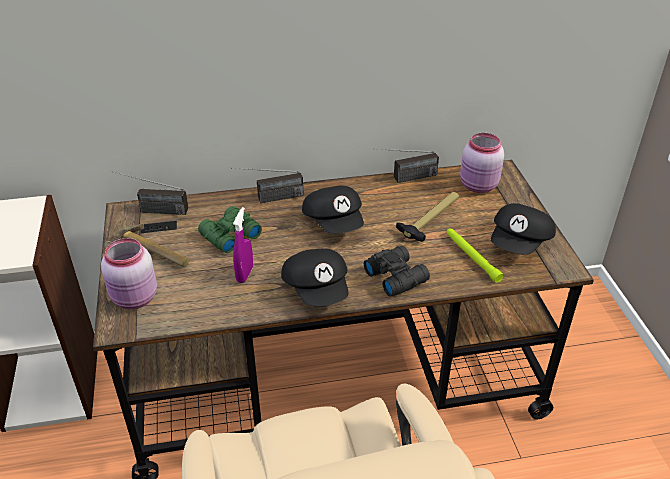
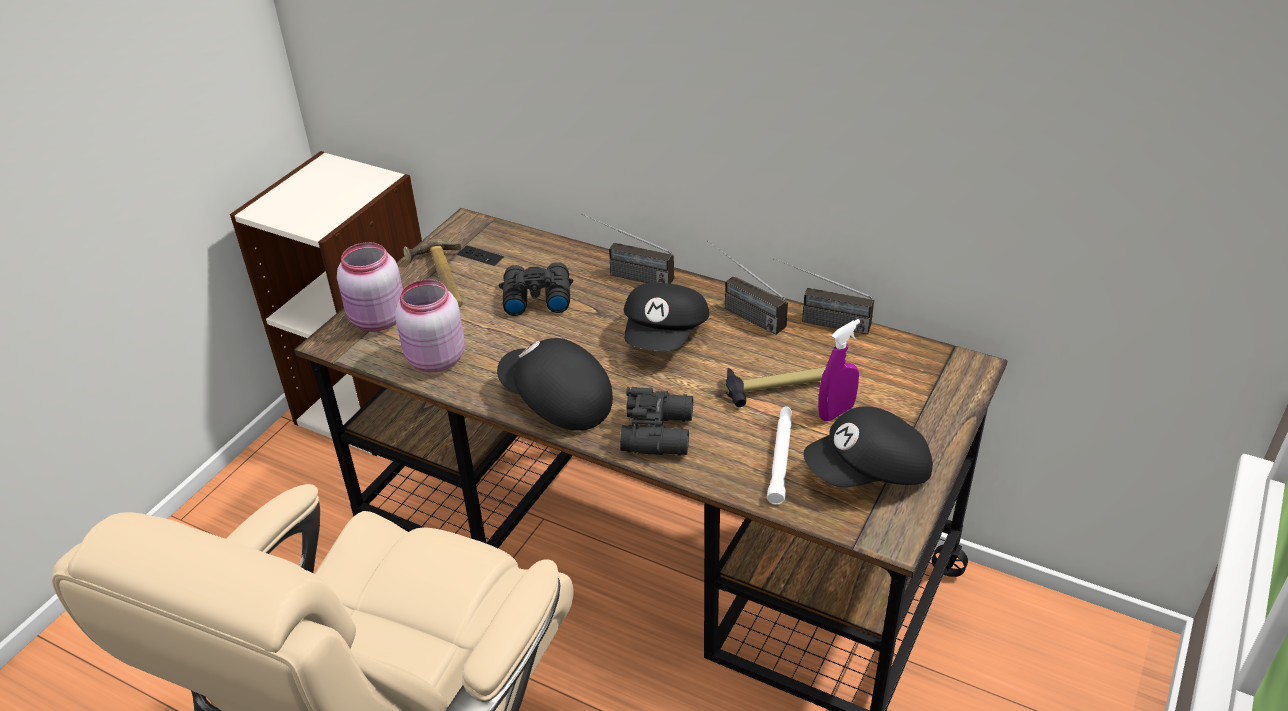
camera: 40 degrees right, 0 degrees up
radio [112,171,188,215] -> radio moved to [707,240,788,335]
green binoculars [198,206,262,253] -> black binoculars [499,262,573,316]
purple spray bottle [233,207,253,283] -> purple spray bottle moved to [818,319,860,421]
black cap [281,248,348,306] -> black cap turned 105 degrees clockwise [497,338,613,431]
green flashlight [447,229,504,283] -> white flashlight [767,406,792,505]
pink jar [460,133,504,193] -> pink jar moved to [395,279,465,372]

